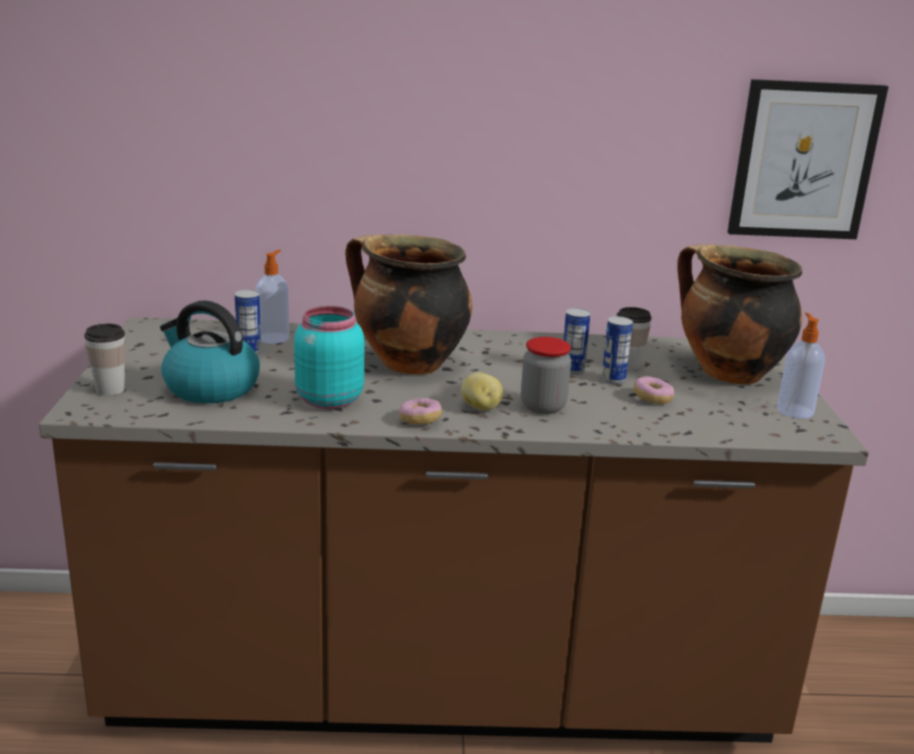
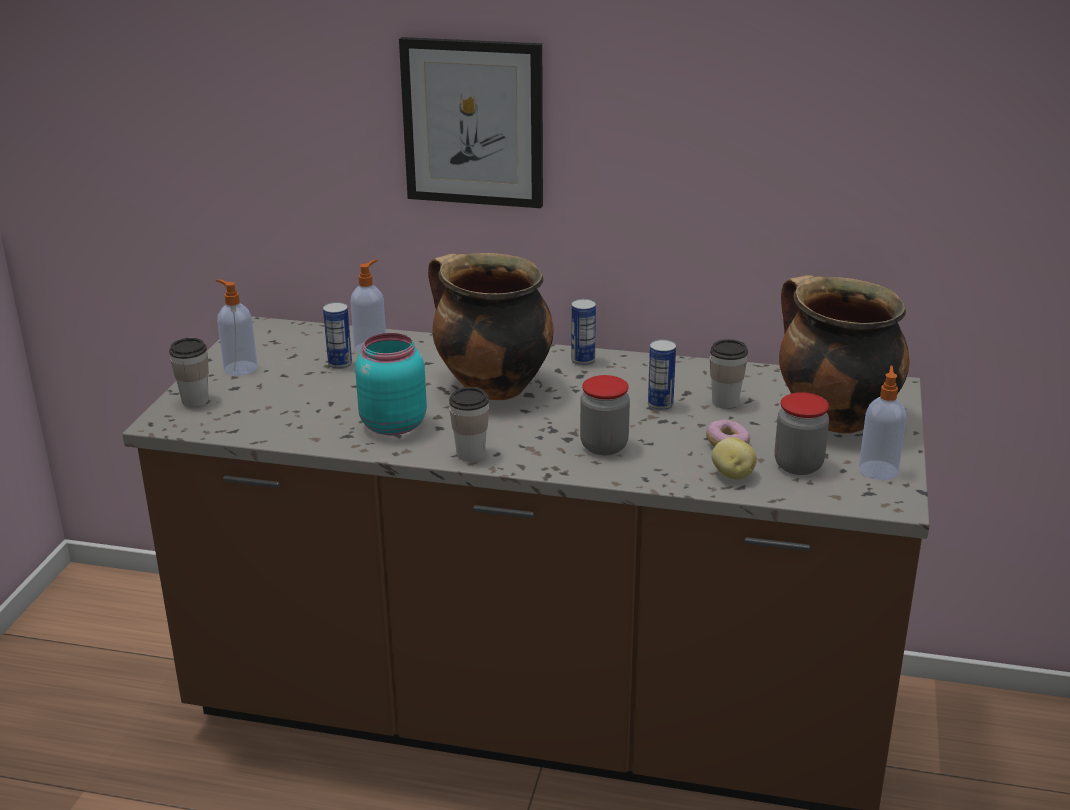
camera: 15 degrees right, 5 degrees up
kettle [160,301,260,403] -> none
donut [399,398,442,425] -> cup [449,387,489,461]
potato [461,372,503,411] -> potato moved to [712,437,757,480]
can [601,316,633,385] -> can moved to [571,299,596,366]
picture [728,79,889,239] -> picture moved to [399,37,543,208]
none -> soap dispenser [216,279,258,376]
none -> jar [774,392,829,475]

